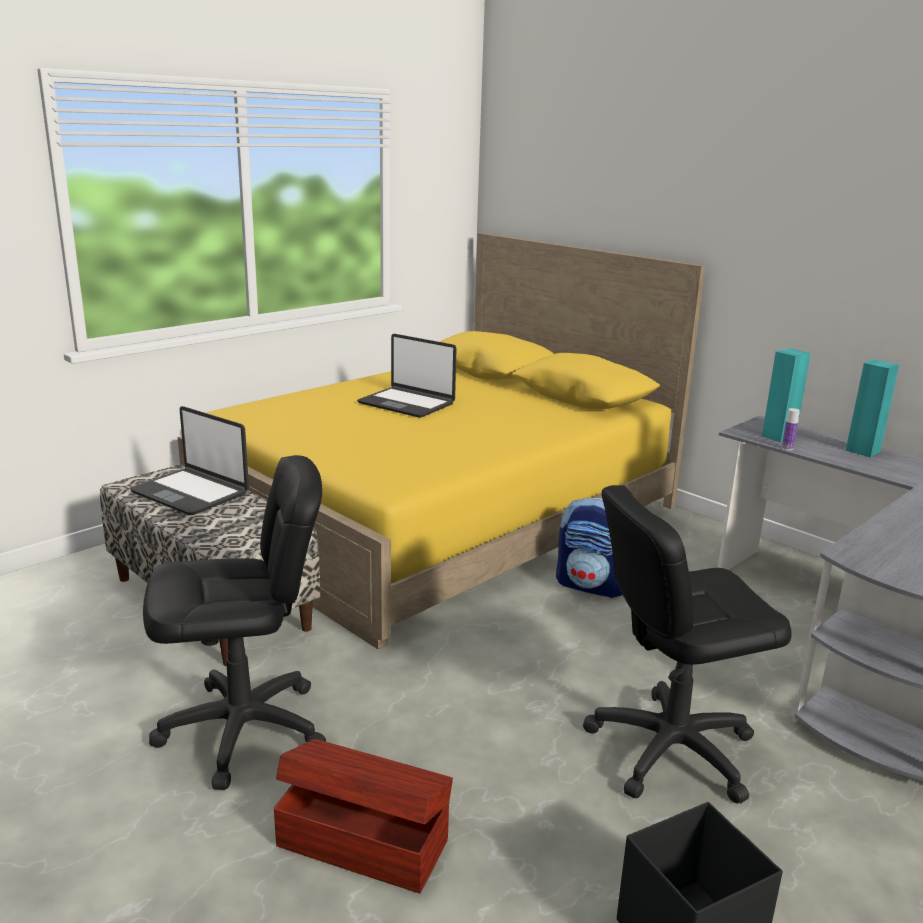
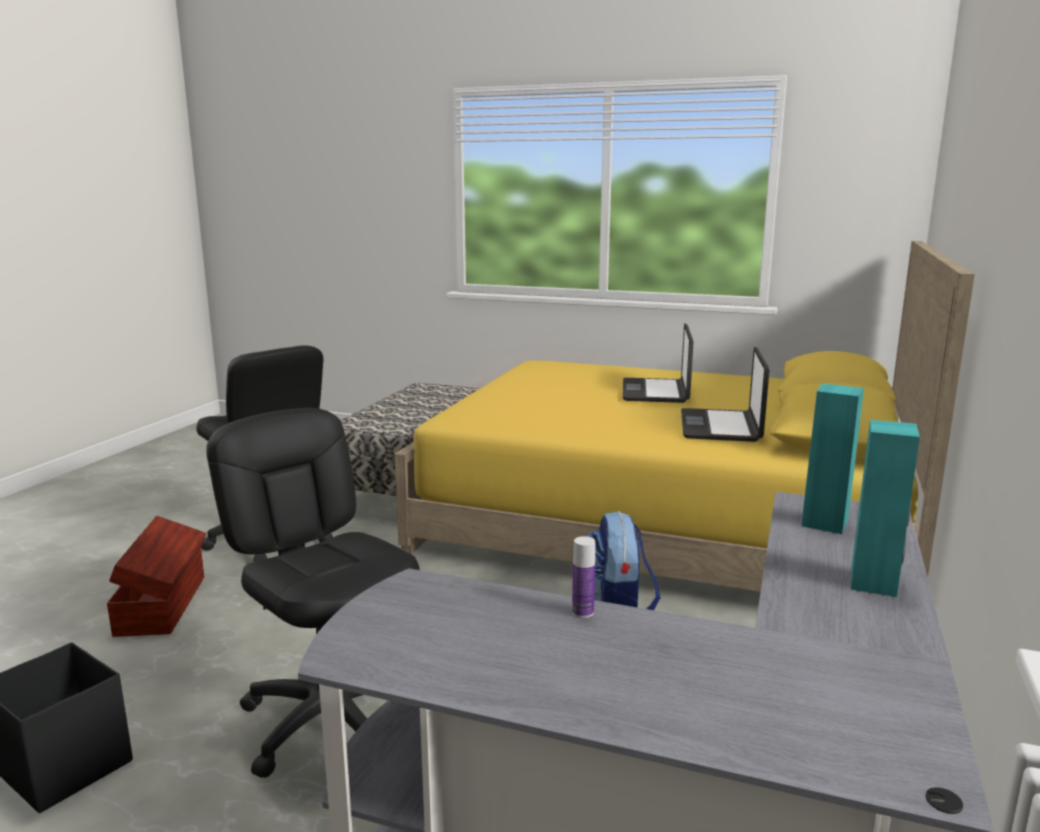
camera: 65 degrees right, 5 degrees down
laptop [130,406,249,515] -> laptop moved to [681,347,769,442]
bottle [782,408,800,450] -> bottle moved to [572,536,595,618]

